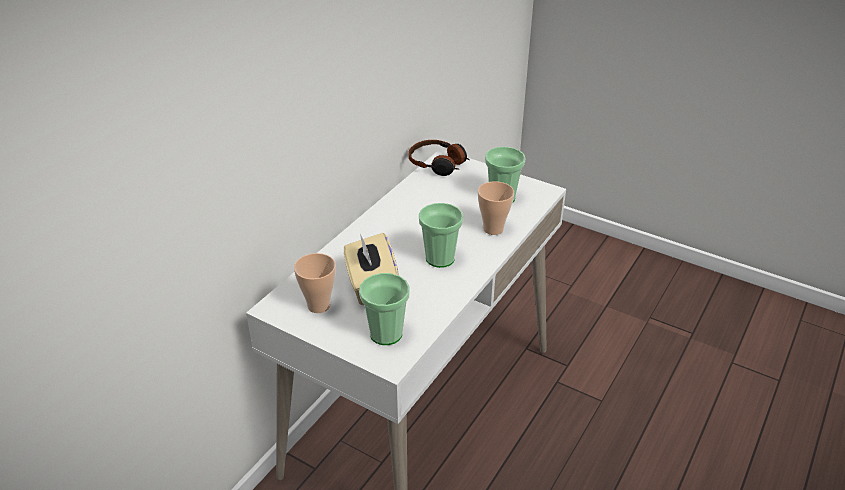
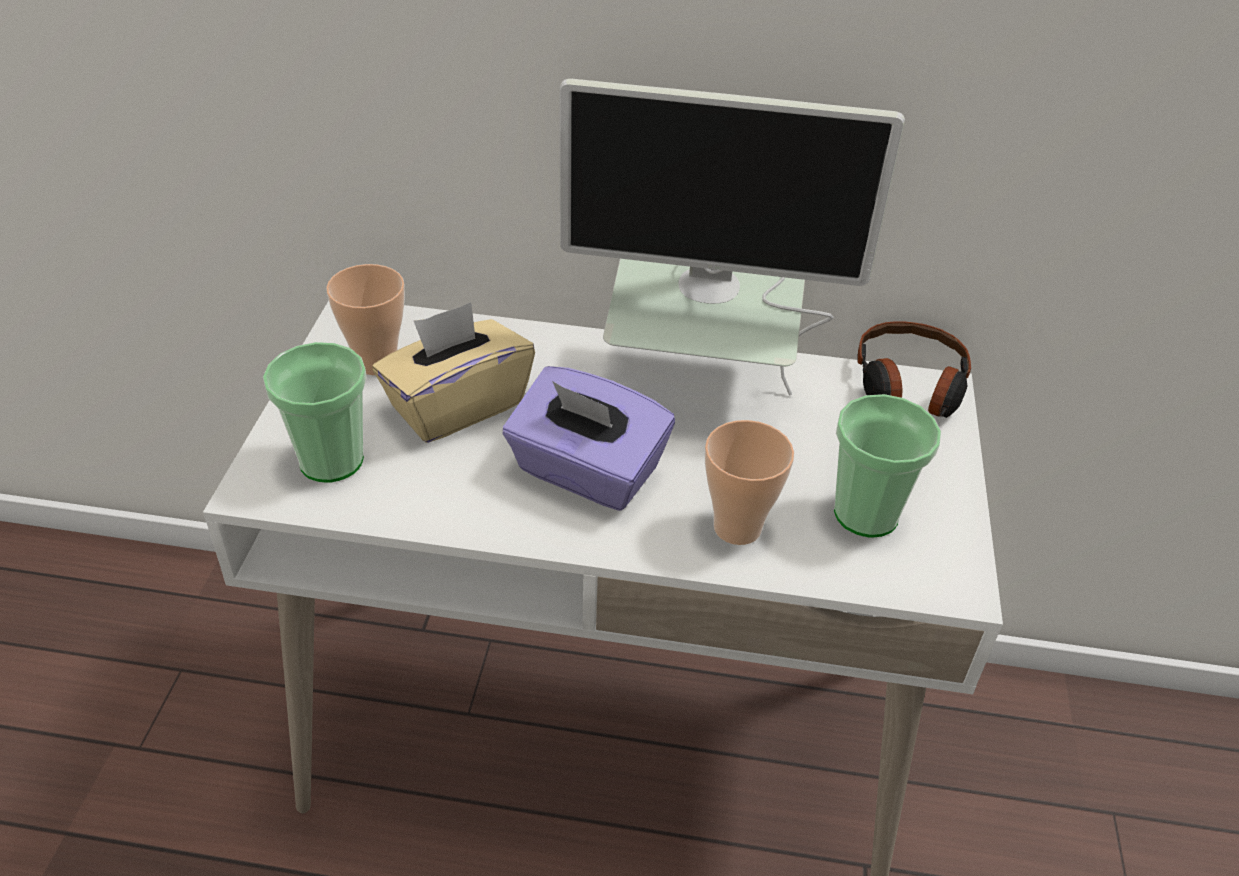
camera: 65 degrees right, 5 degrees up
cup [419,203,464,268] -> purple tissue box [502,366,675,511]
none -> monitor [560,79,905,396]

